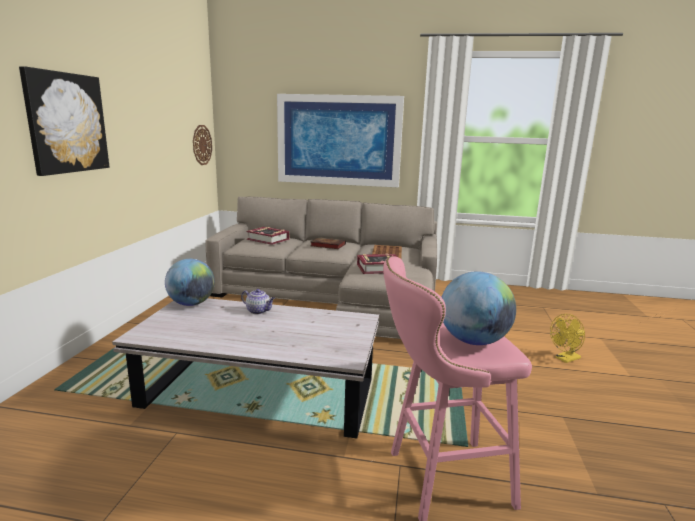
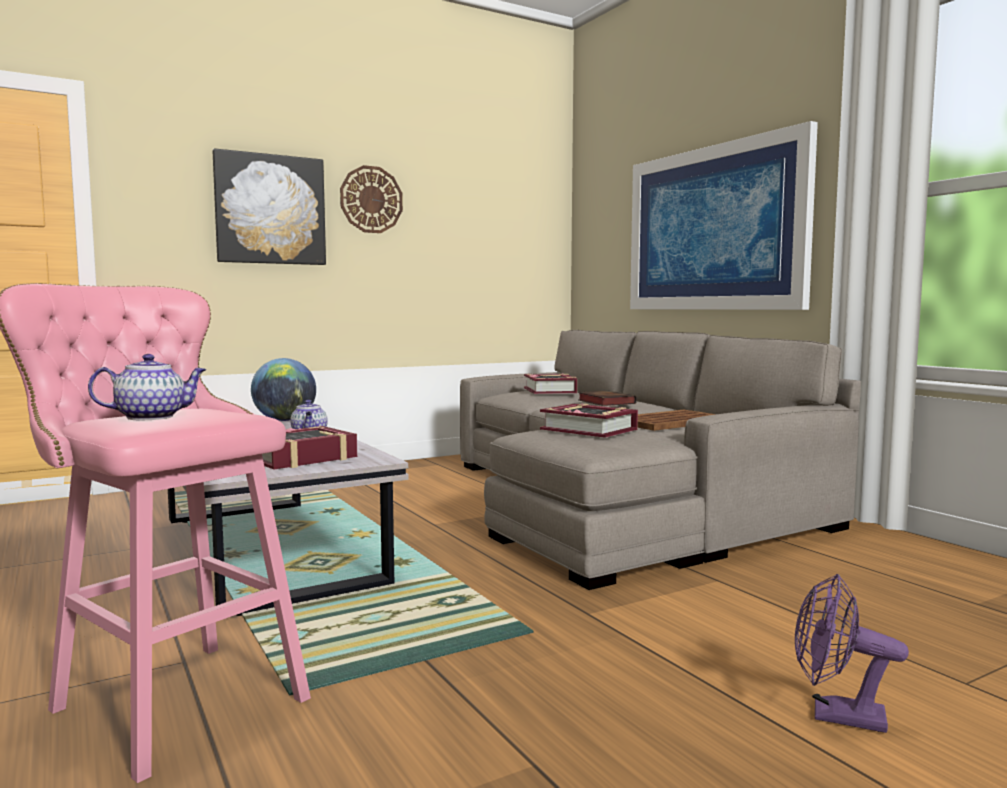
camera: 50 degrees right, 10 degrees down
wall clock [193,125,212,165] -> wall clock moved to [340,165,403,233]
globe [442,271,516,345] -> teapot [88,354,206,420]
yellow fan [550,314,585,363] -> purple fan [795,574,909,733]
none -> book [262,426,357,469]

